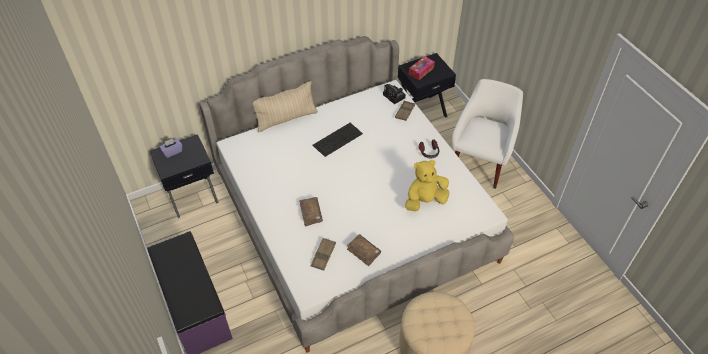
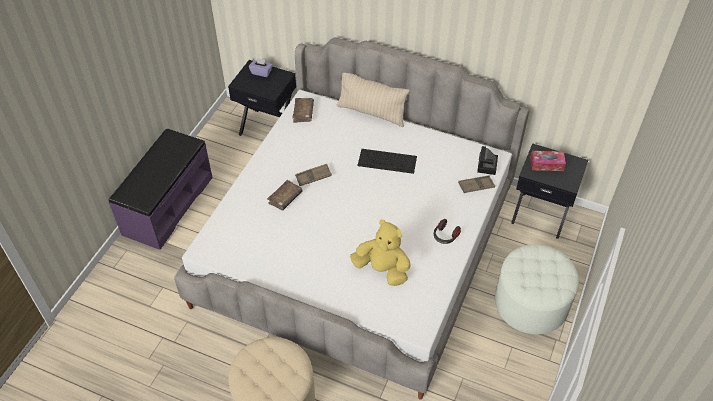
camera: 50 degrees right, 0 degrees up
brown tray [311,238,336,271] -> brown tray moved to [295,164,332,186]
brown book [347,234,381,266] -> brown book moved to [292,98,314,123]
white armchair [452,79,523,189] -> white ottoman [495,245,579,335]

